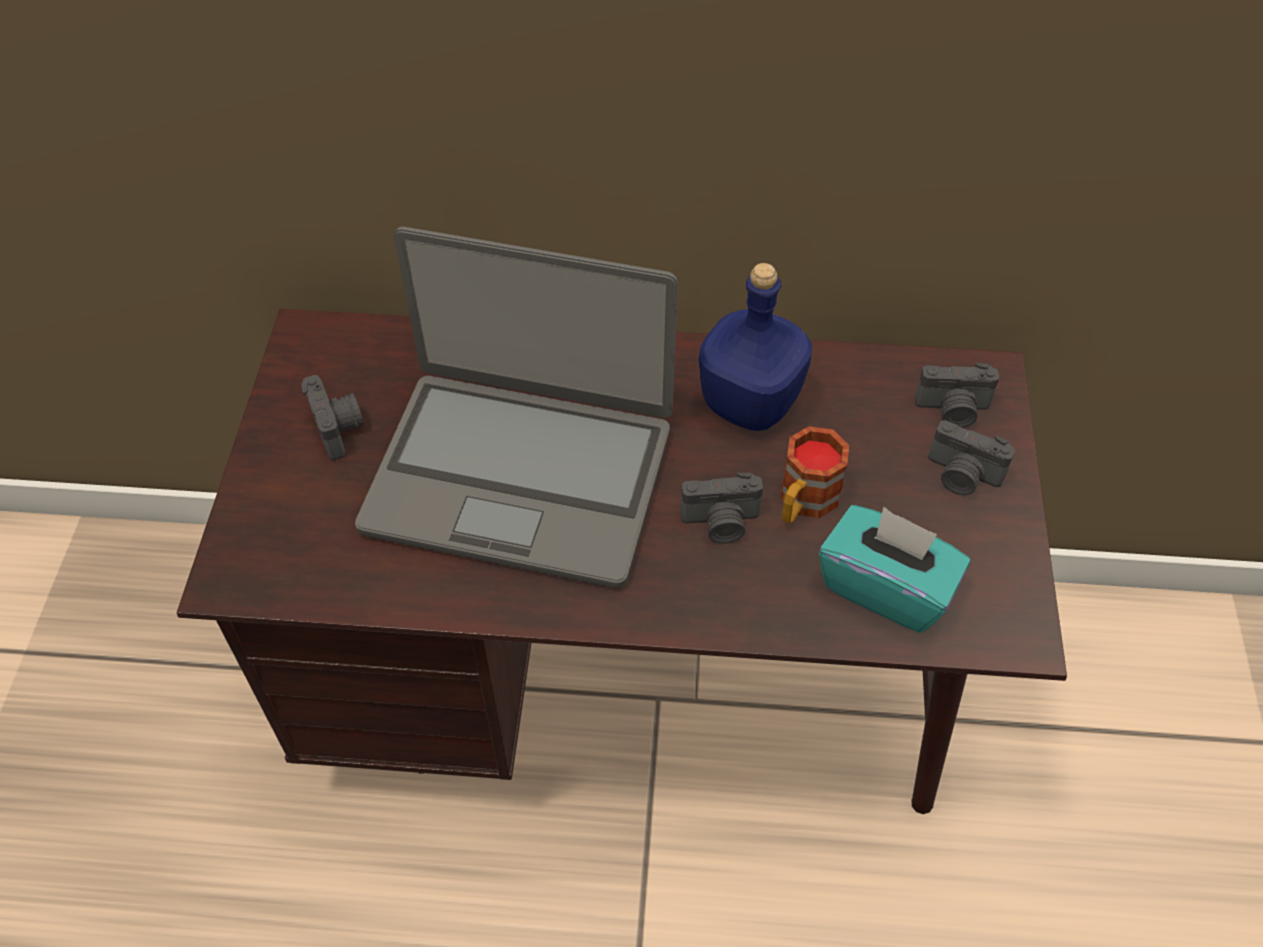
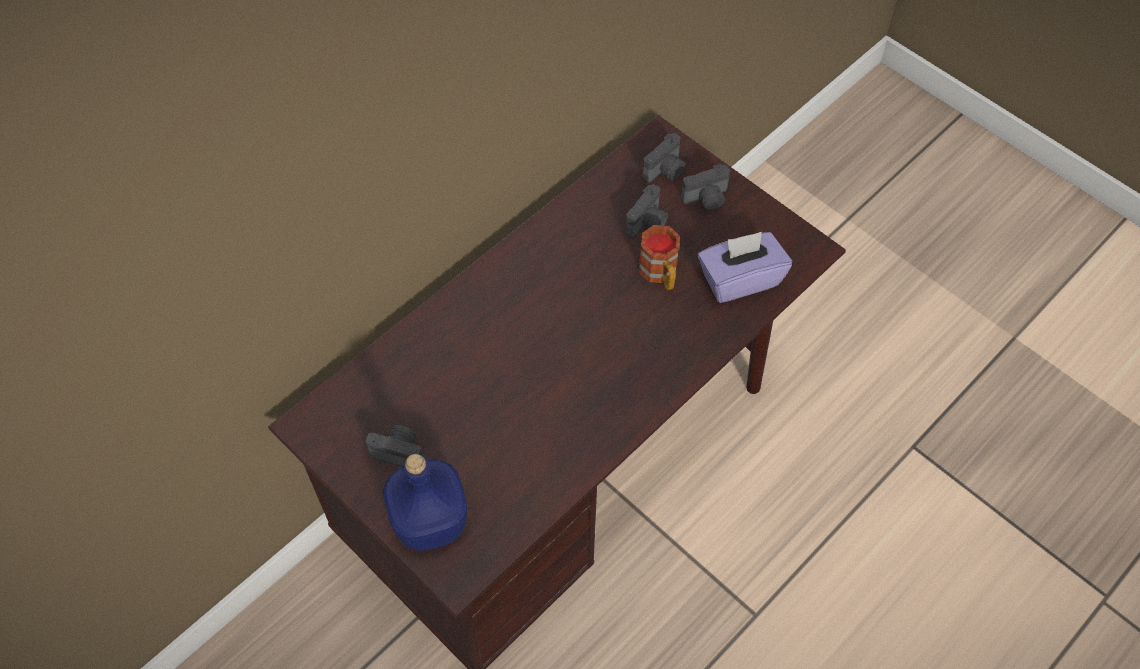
camera: 50 degrees left, 5 degrees up
laptop [355,227,678,588] -> none
camera [680,473,763,544] -> camera moved to [625,184,668,238]
blue bottle [699,263,812,431] -> blue bottle moved to [383,454,467,551]
turquoise tissue box [819,505,970,633] -> purple tissue box [698,232,792,303]

